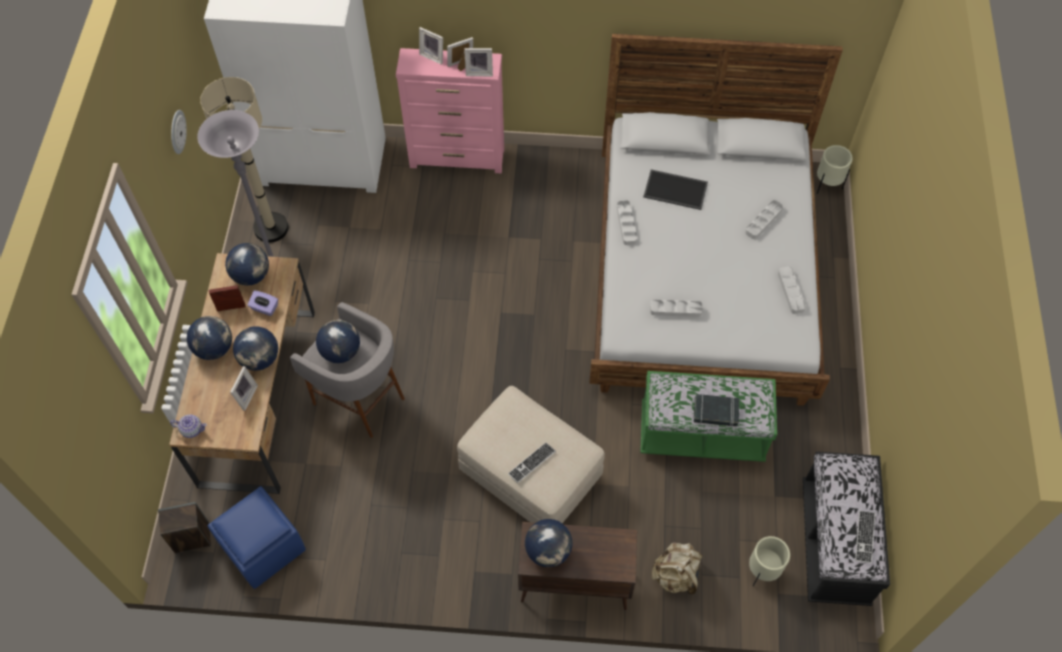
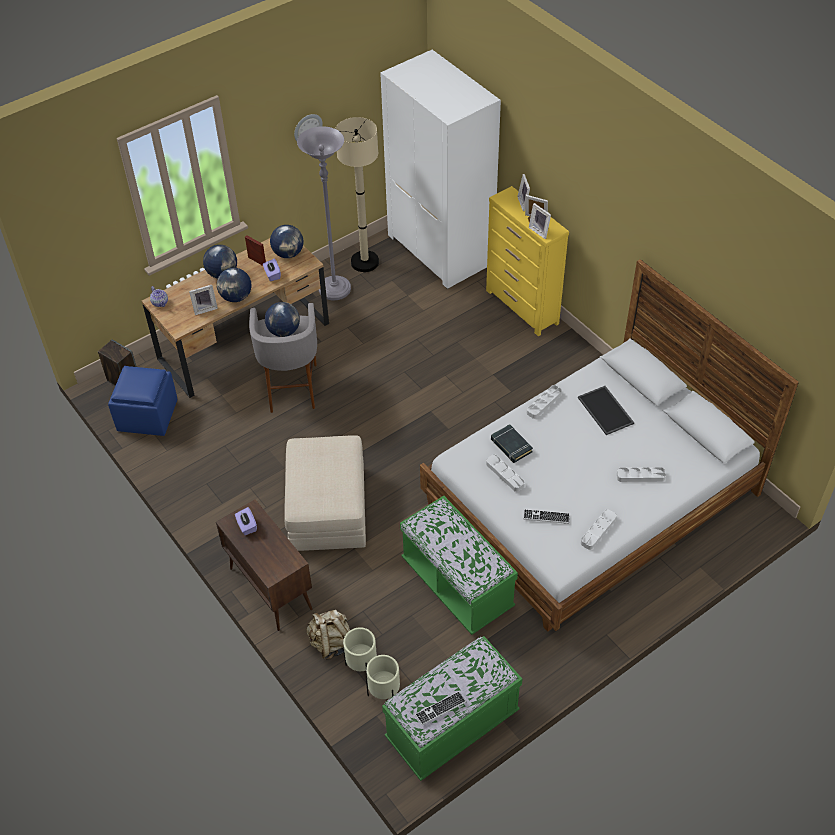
camera: 50 degrees right, 10 degrees down
pink dresser [396,48,504,173] -> yellow dresser [486,186,569,336]
keyboard [508,442,556,483] -> keyboard moved to [523,509,570,524]
globe [525,519,572,567] -> purple tissue box [235,507,257,535]
black book [694,394,739,427] -> black book moved to [491,424,533,463]
black bench [803,451,890,606] -> green bench [382,636,523,781]
beige planter [817,145,853,194] -> beige planter moved to [343,627,377,675]

